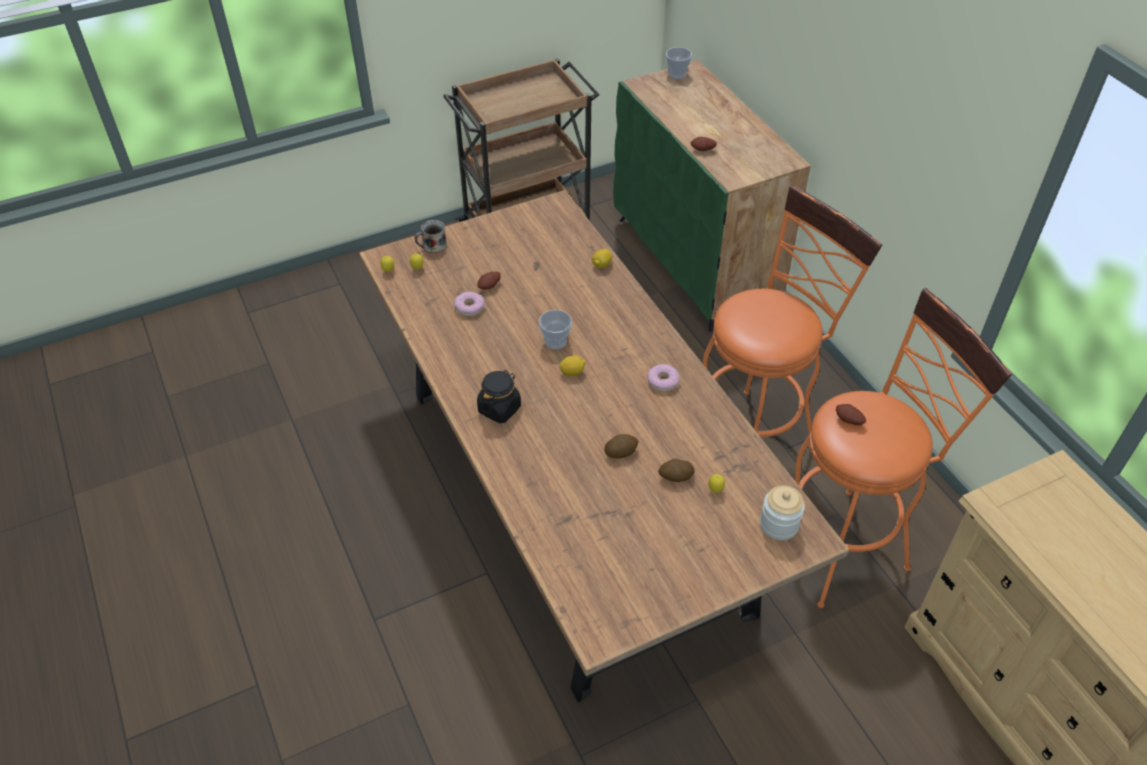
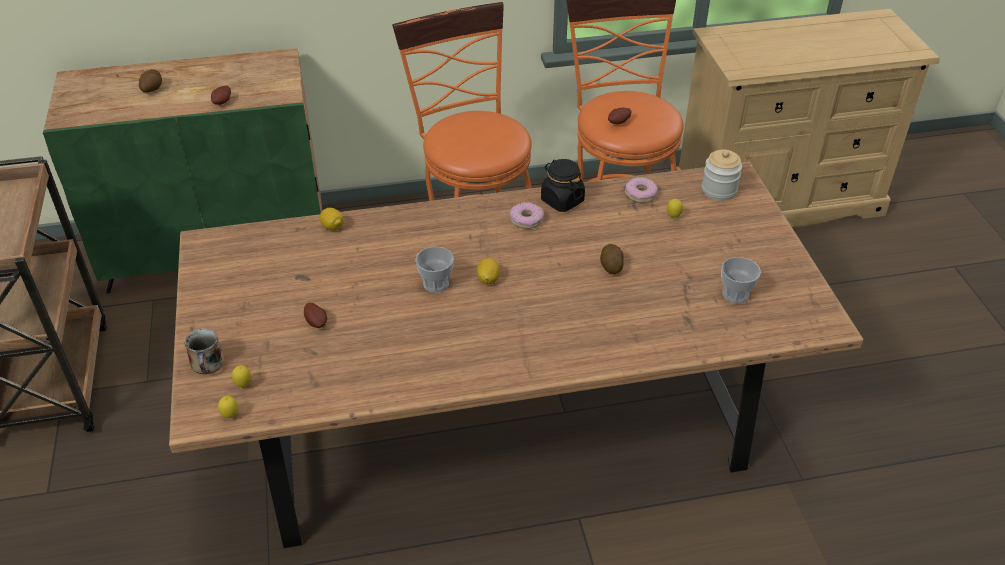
camera: 75 degrees left, 5 degrees down
donut [454,291,484,316] -> donut moved to [625,177,658,203]
black jar [477,370,521,423] -> black jar moved to [541,159,585,212]
potato [658,459,694,482] -> potato moved to [139,70,162,93]
cup [666,47,692,79] -> cup moved to [721,257,761,304]

